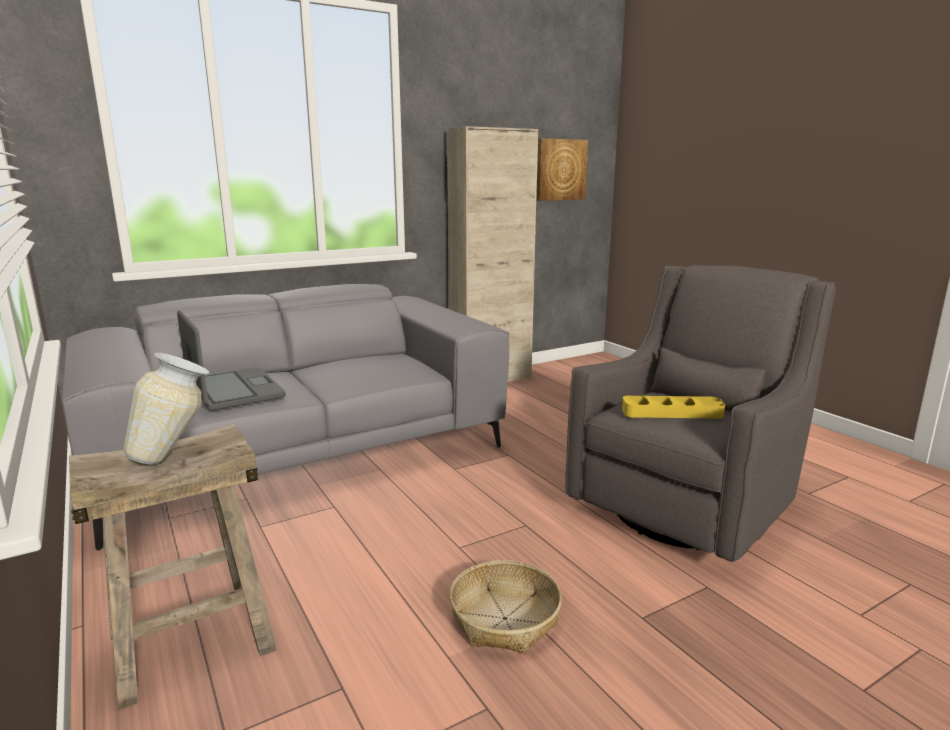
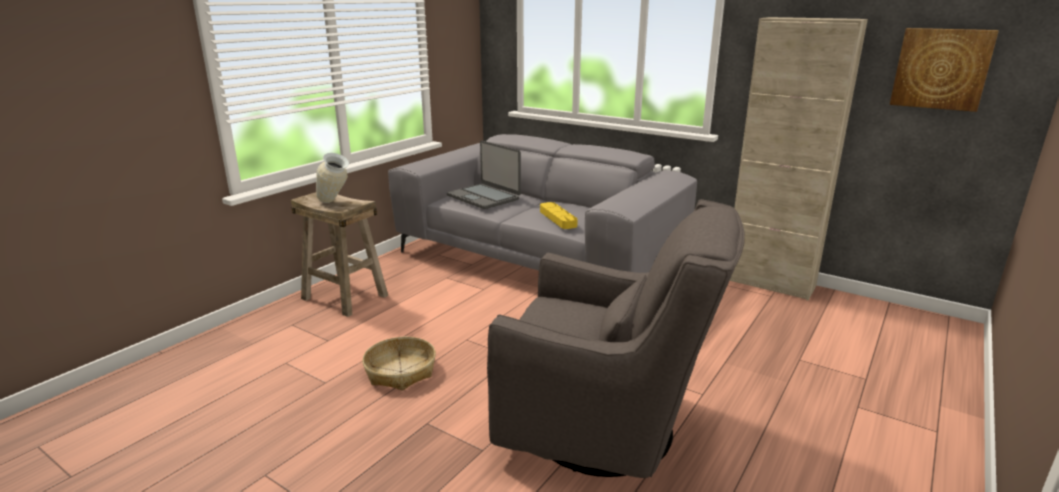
camera: 65 degrees right, 5 degrees up
laptop [177,310,286,411] -> laptop turned 105 degrees clockwise [447,140,521,209]
yellow tray [622,396,725,419] -> yellow tray moved to [540,202,578,229]

